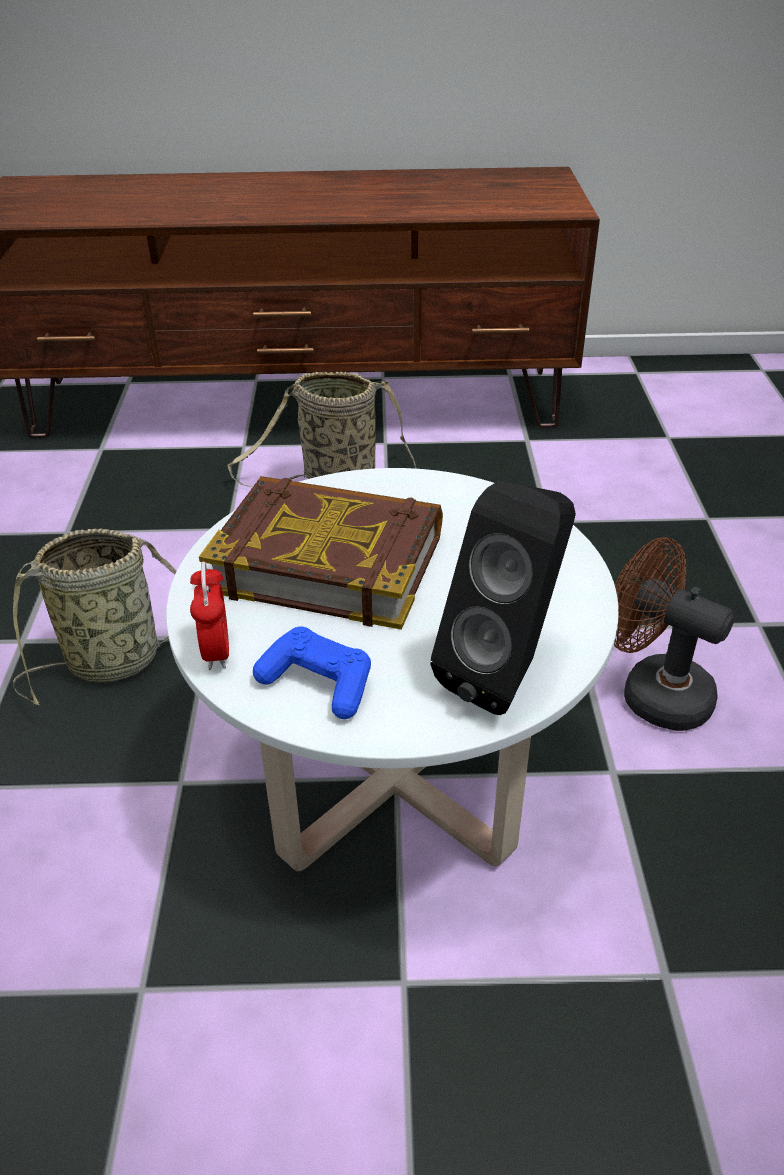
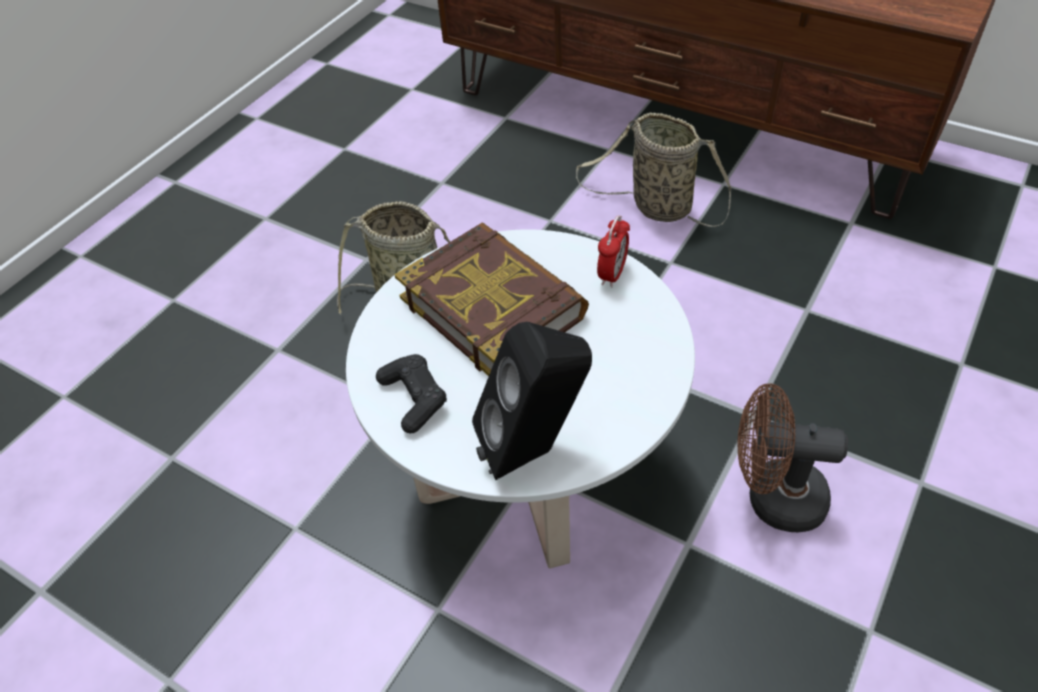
camera: 35 degrees right, 10 degrees up
alarm clock [190,562,229,670] -> alarm clock moved to [597,215,630,287]
blue game controller [253,627,371,719] -> black game controller [376,354,447,433]
brown fan [614,537,734,731] -> brown fan turned 60 degrees counterclockwise [738,383,848,532]

